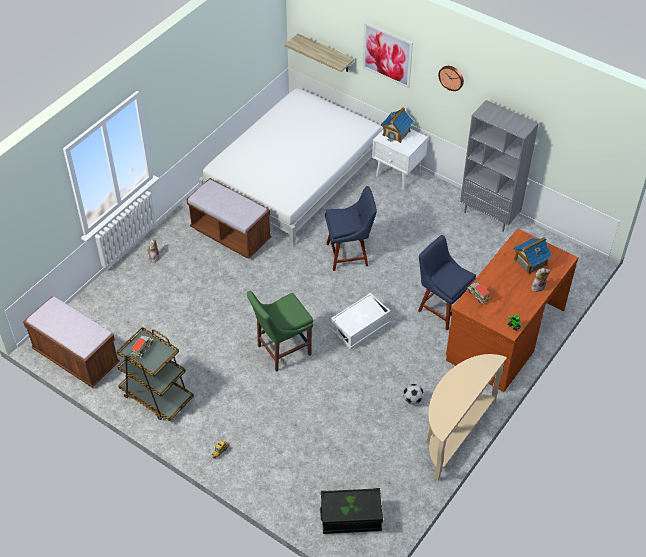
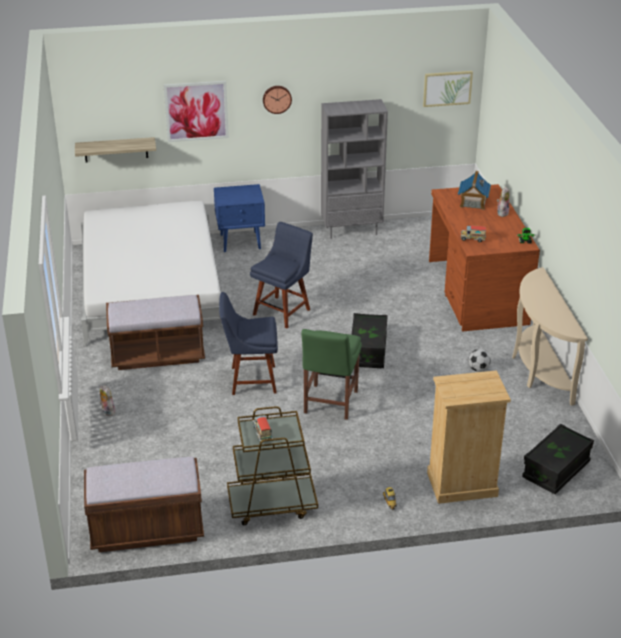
camera: 45 degrees left, 15 degrees down
white storage box [331,293,391,350] -> black storage box [351,313,388,368]
white nightstand [372,129,428,190] -> blue nightstand [214,184,265,252]
toy house [381,107,414,143] -> none
blue chair [418,235,476,331] -> blue chair moved to [219,292,278,395]
none -> picture [423,71,473,107]
none -> beige dresser [427,370,511,504]

